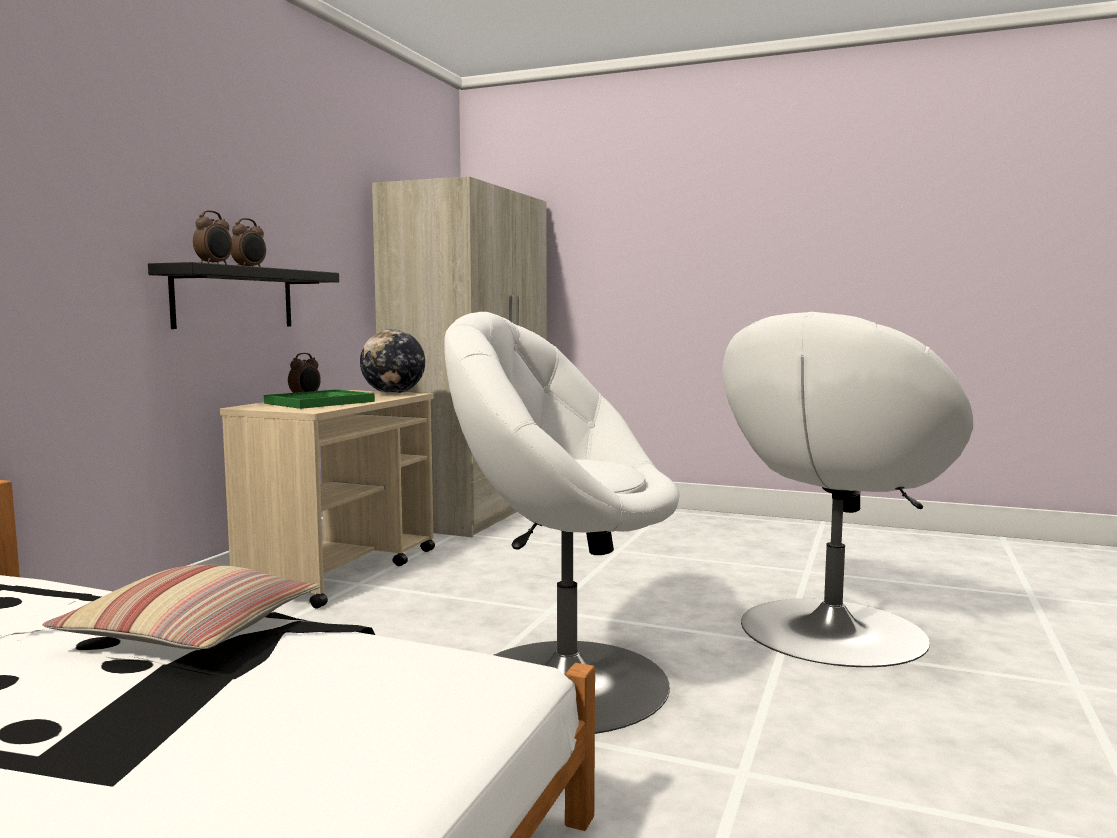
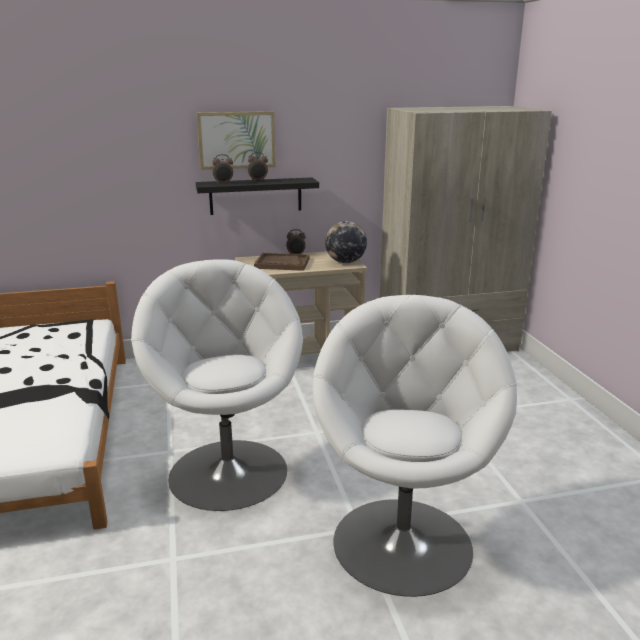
camera: 55 degrees right, 15 degrees up
pillow [42,565,320,649] -> none
green tray [264,389,375,409] -> brown tray [254,253,309,271]
white armchair [723,312,973,667] -> white armchair turned 90 degrees clockwise [313,295,517,597]
none -> picture [197,111,276,170]

